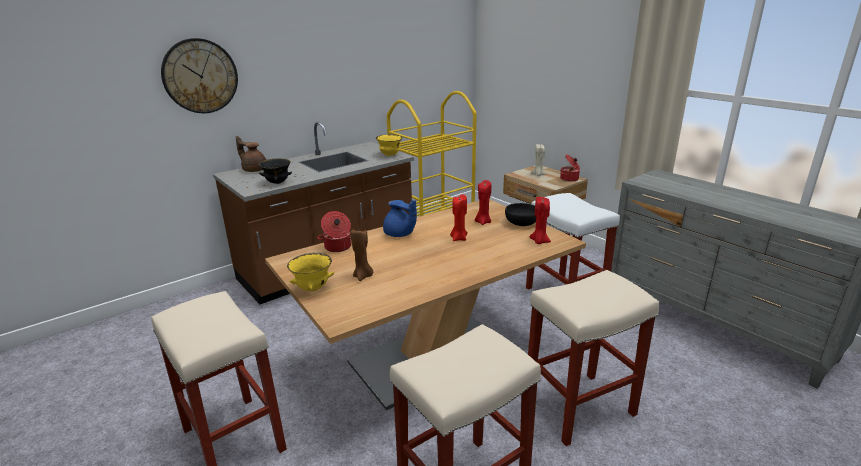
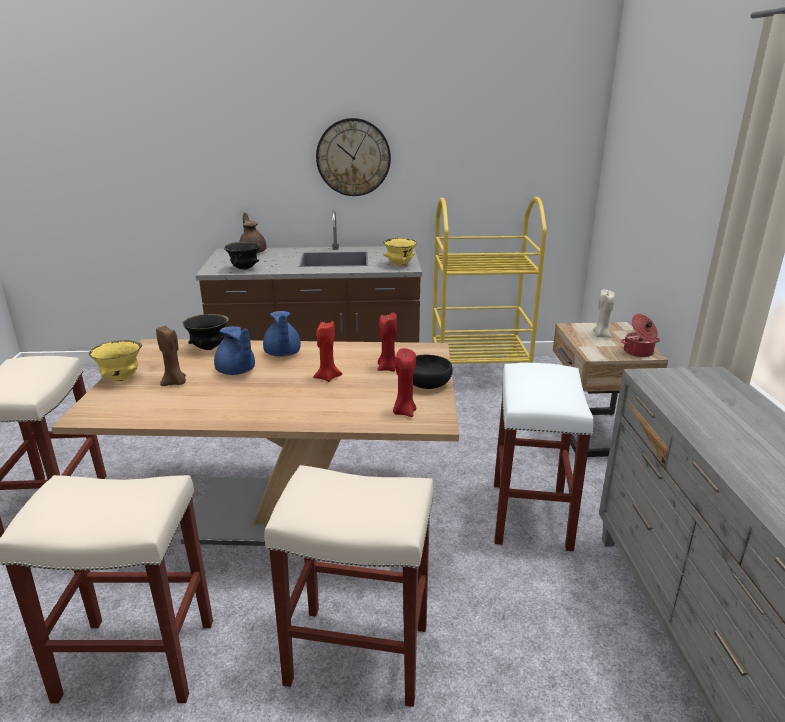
camera: 35 degrees right, 0 degrees up
wall clock [161,38,238,113] -> wall clock moved to [316,118,391,196]
cooking pot [318,211,351,252] -> black bowl [182,314,229,350]
none -> blue teapot [214,326,255,375]

